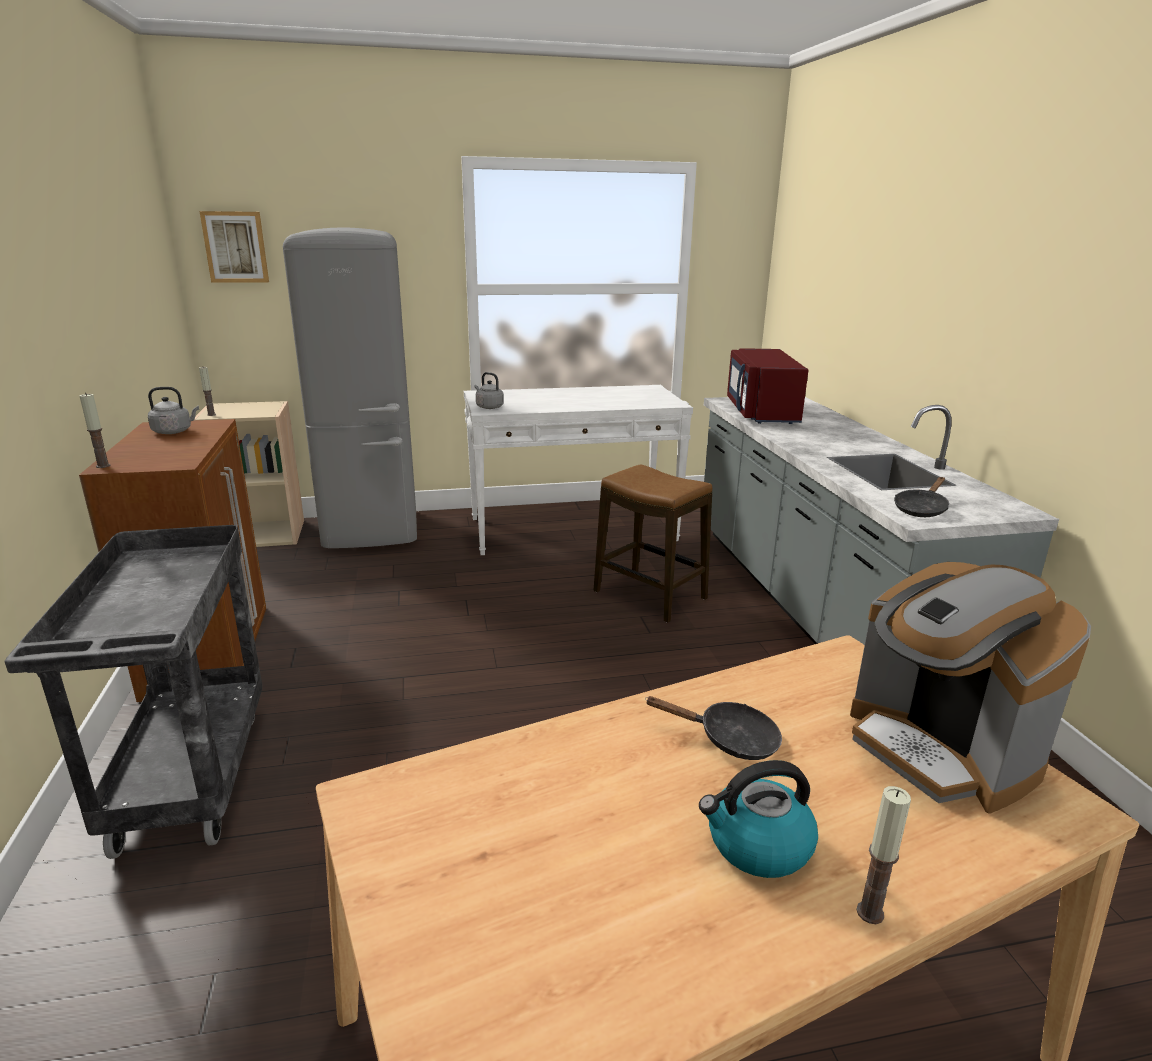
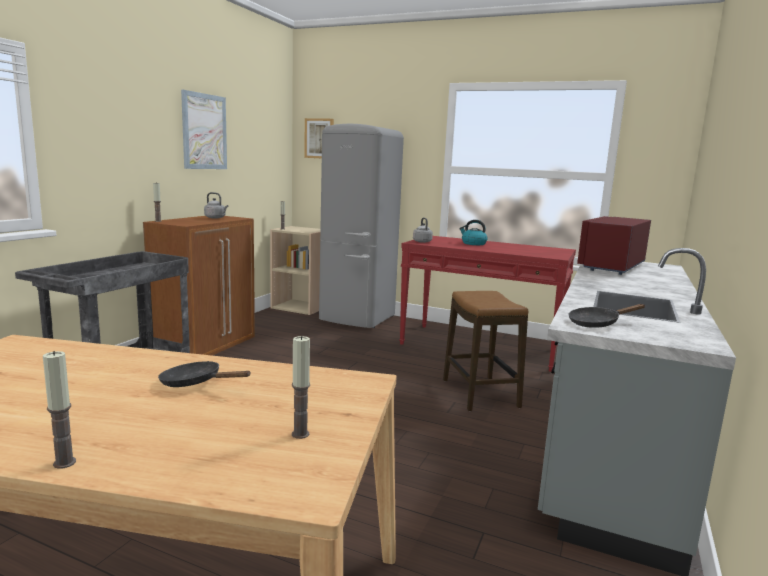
camera: 35 degrees right, 10 degrees down
white console table [464,385,693,555] -> red console table [399,236,576,372]
black frying pan [645,696,782,760] -> black frying pan turned 150 degrees clockwise [158,361,251,387]
kettle [699,760,818,878] -> kettle moved to [459,220,488,245]
coffee machine [850,562,1091,813] -> candle [292,336,310,439]
none -> picture [181,90,227,169]

